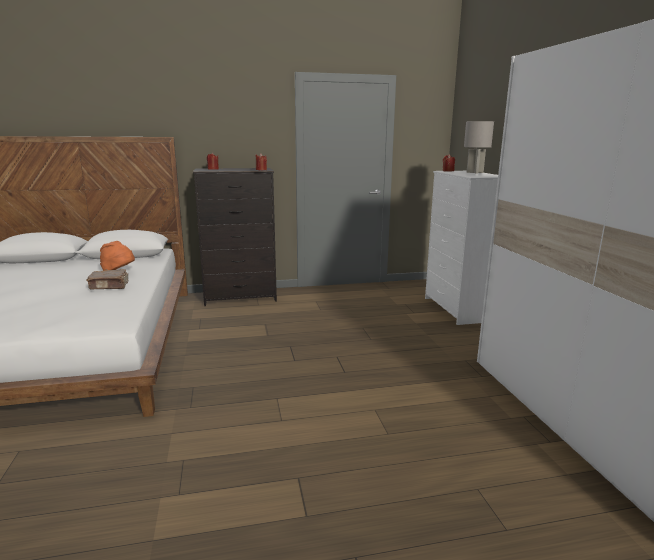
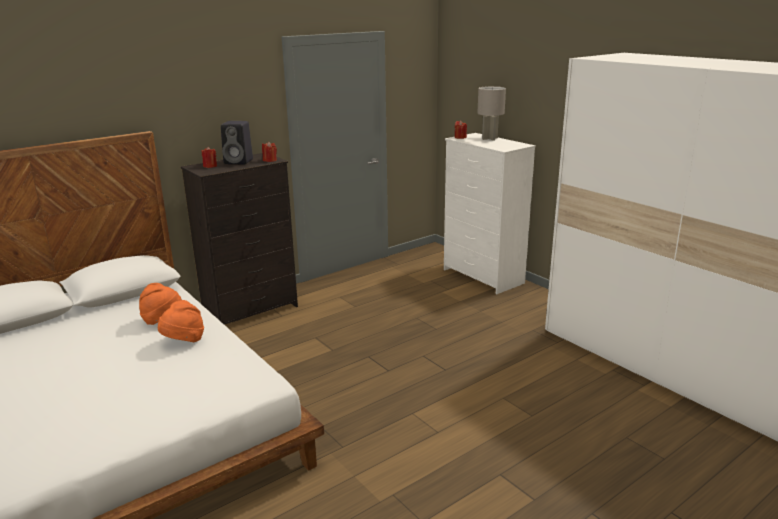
camera: 25 degrees left, 5 degrees up
brown book [87,269,128,289] -> orange hat [158,300,204,342]
none -> black speaker [221,121,253,164]

